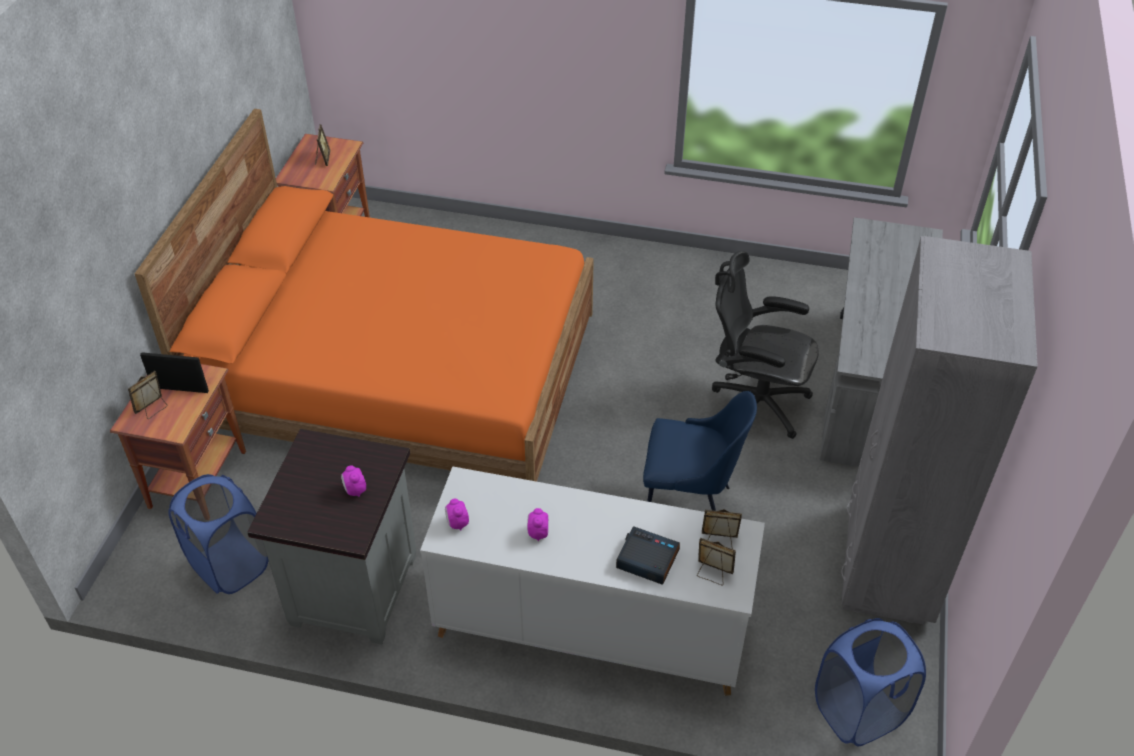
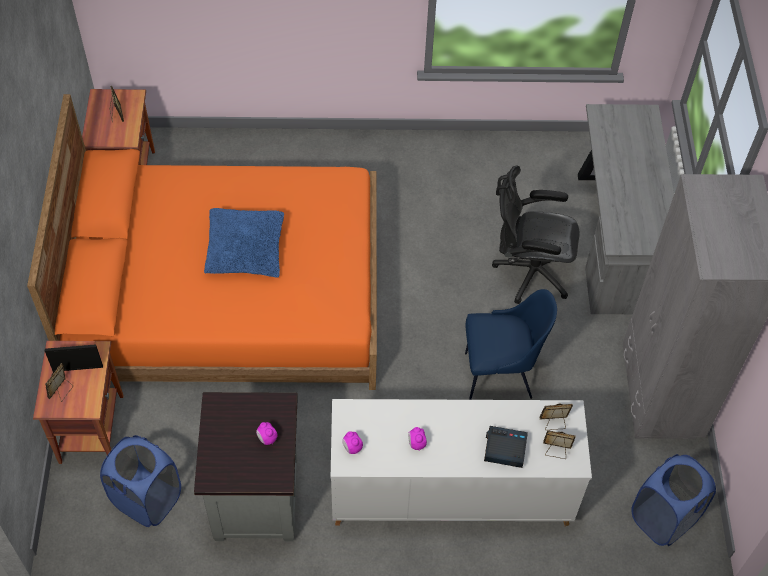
camera: 15 degrees left, 10 degrees up
none -> blue pillow [204,208,284,278]

